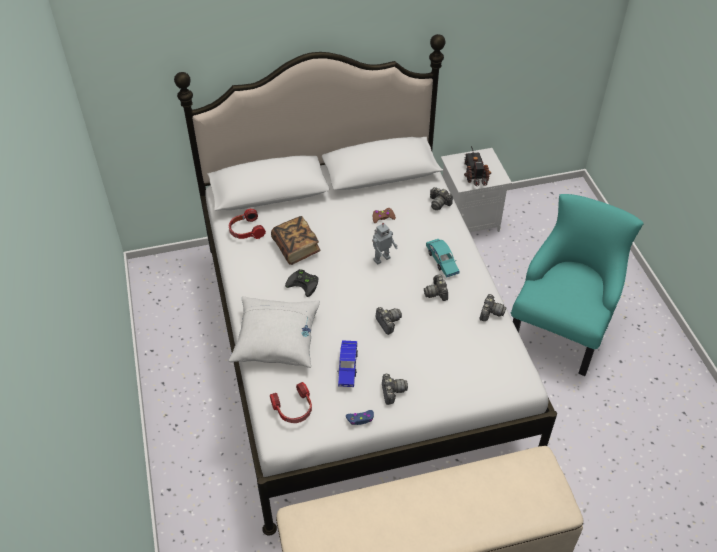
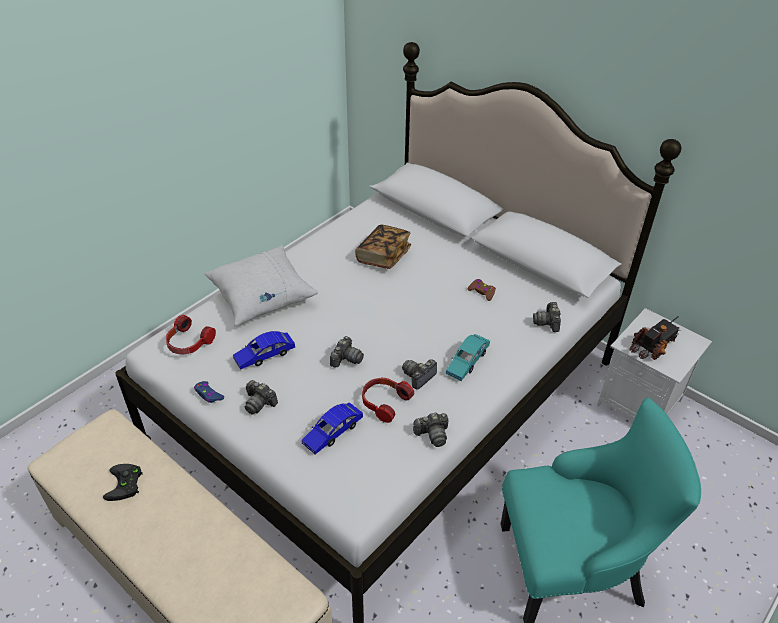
camera: 55 degrees right, 5 degrees down
headphones [229,209,266,239] -> headphones moved to [362,378,415,423]
black game controller [285,269,319,297] -> black game controller moved to [103,464,143,501]
toy robot [372,223,398,265] -> none
camera [382,374,408,405] -> camera turned 75 degrees clockwise [245,380,278,415]
none -> blue toy car [302,402,363,454]

